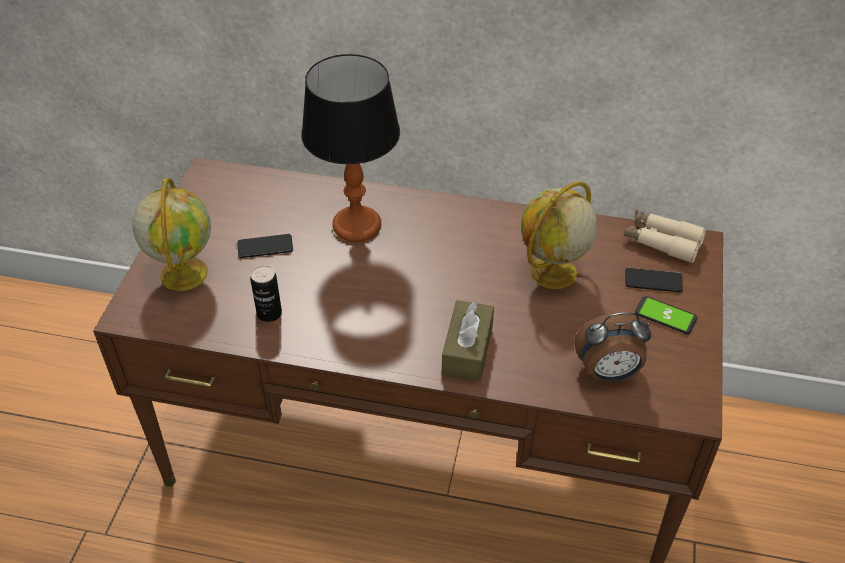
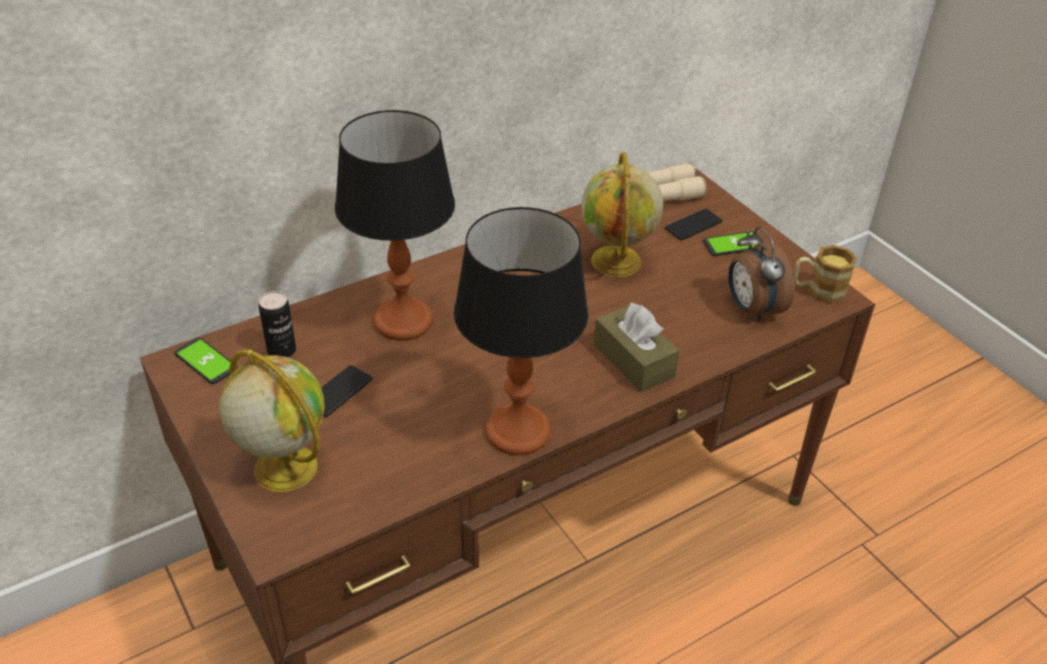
camera: 45 degrees left, 5 degrees down
can [250,265,282,322] -> can moved to [259,291,296,357]
alarm clock [575,312,652,381] -> alarm clock turned 120 degrees clockwise [728,227,795,322]
none -> phone [174,337,238,384]
none -> table lamp [454,207,589,455]
none -> mug [794,245,857,304]

